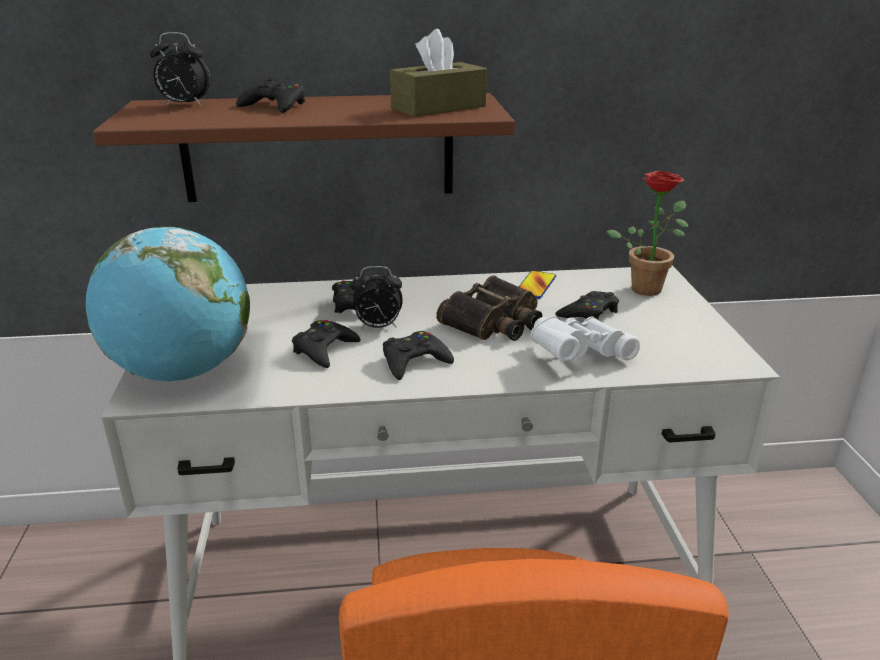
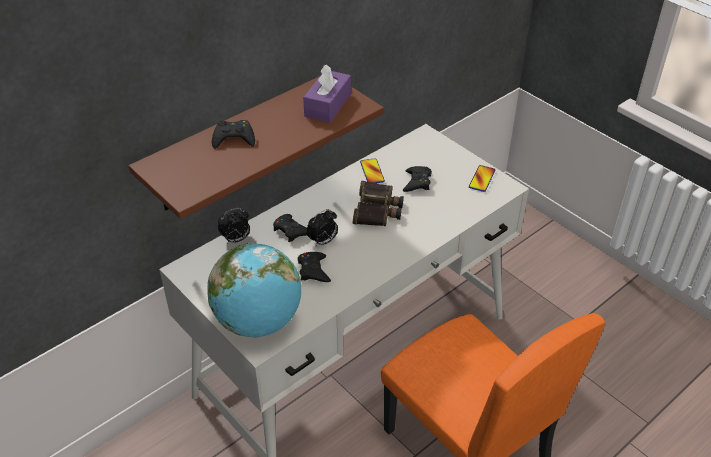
camera: 35 degrees left, 15 degrees up
alarm clock [150,32,210,106] -> alarm clock moved to [218,208,250,244]
black game controller [383,331,454,380] -> none
brown tissue box [390,29,487,117] -> purple tissue box [303,65,351,123]
white binoculars [530,316,640,362] -> none
potted plant [606,171,688,296] -> none
none -> phone [469,165,495,192]

